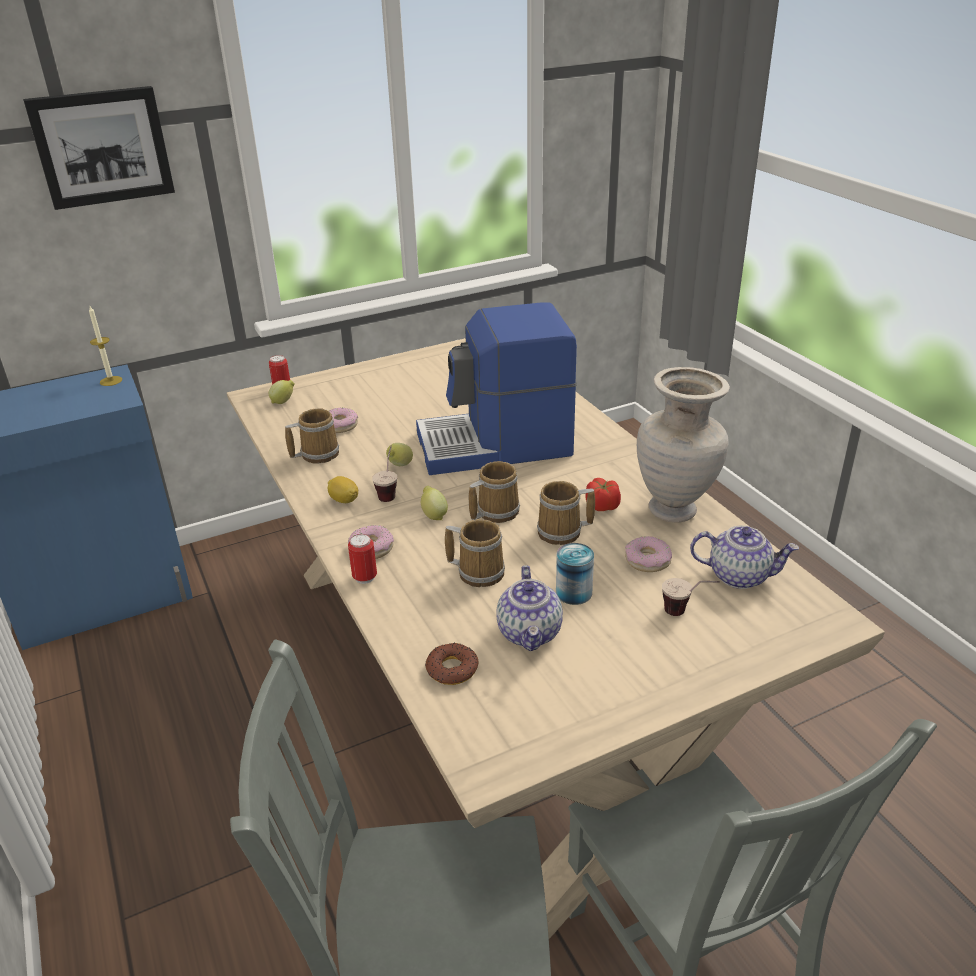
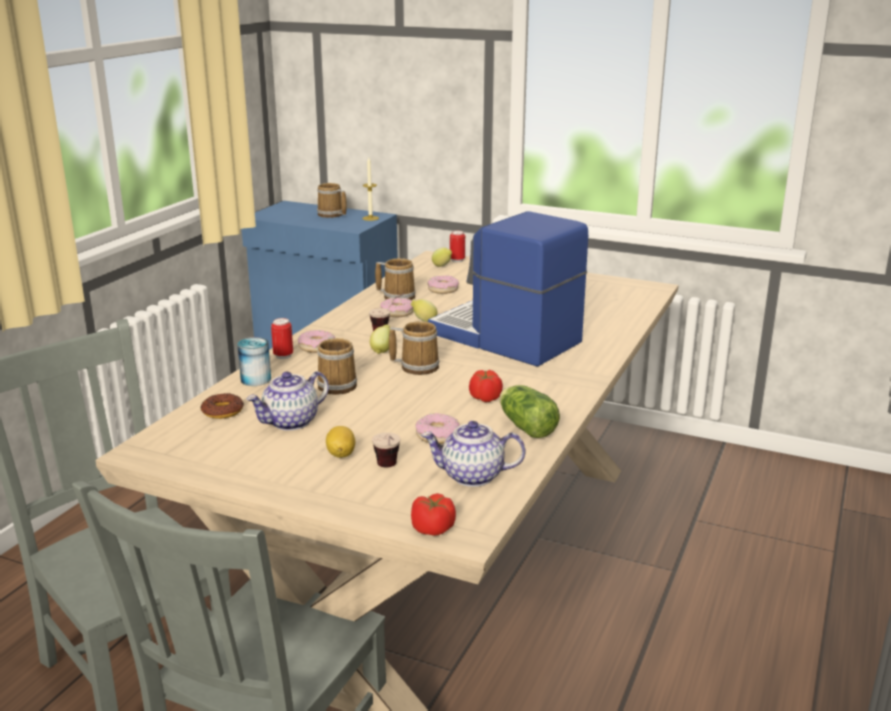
camera: 50 degrees right, 10 degrees down
picture [23,86,175,210] -> none
lemon [328,476,358,503] -> lemon moved to [326,426,355,458]
mug [537,481,595,545] -> mug moved to [317,183,347,218]
can [556,543,594,605] -> can moved to [237,337,271,386]
beige vase [637,367,730,523] -> lettuce [499,385,560,438]
teapot [690,526,799,589] -> teapot turned 120 degrees clockwise [421,421,526,487]
none -> donut [380,297,414,317]
none -> tomato [411,493,456,536]

